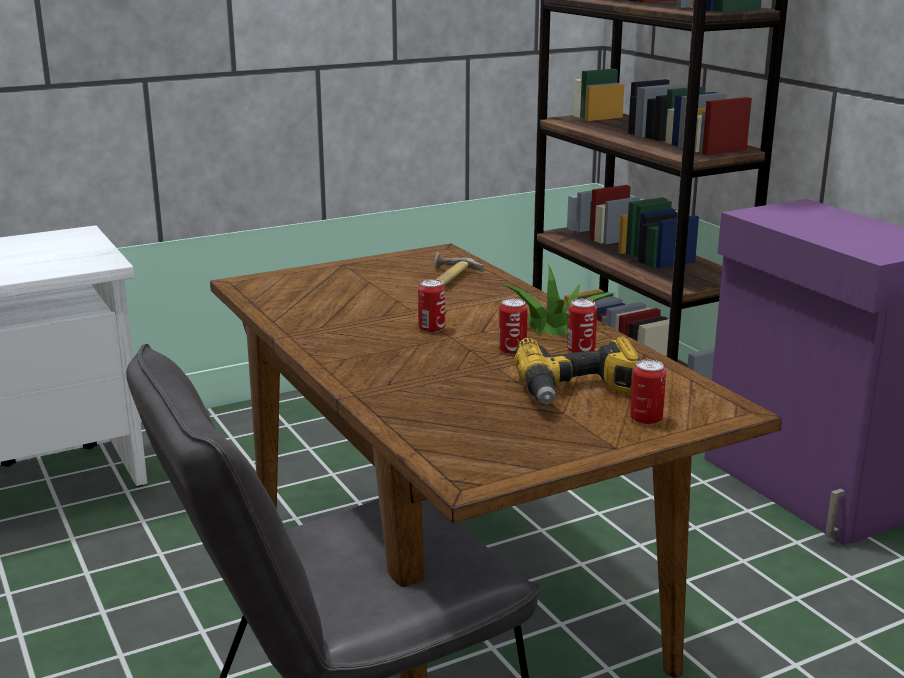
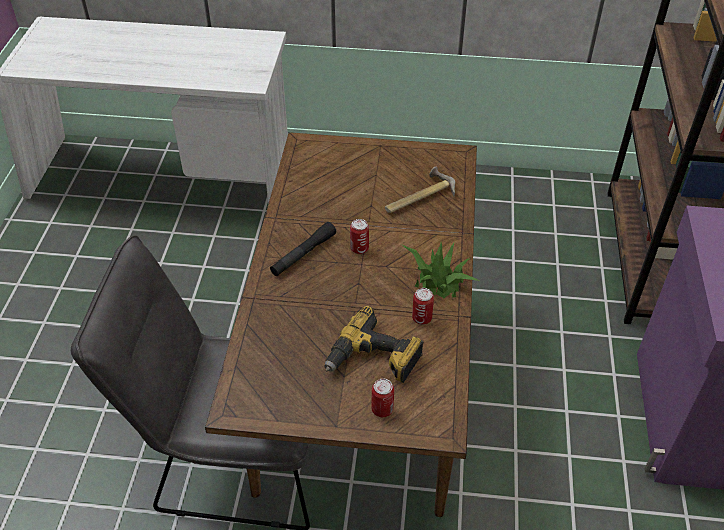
camera: 35 degrees right, 25 degrees up
can [499,298,528,355] -> none
none -> black flashlight [270,222,336,276]

